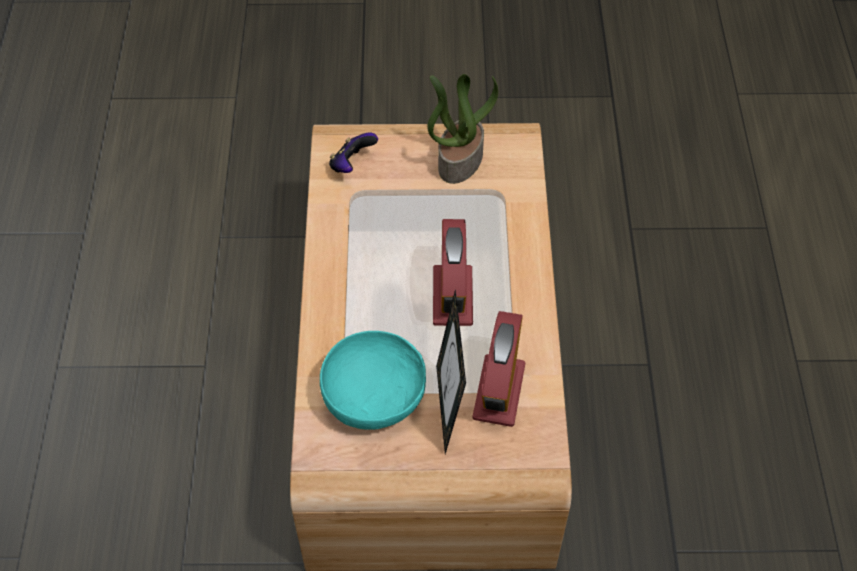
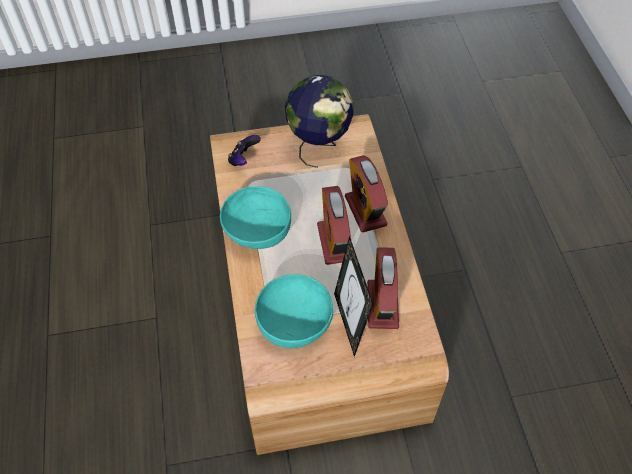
camera: 10 degrees left, 0 degrees up
potted plant [427,74,498,184] -> globe [285,75,354,168]
none -> turquoise bowl [220,186,291,249]
none -> alarm clock [345,155,388,233]

